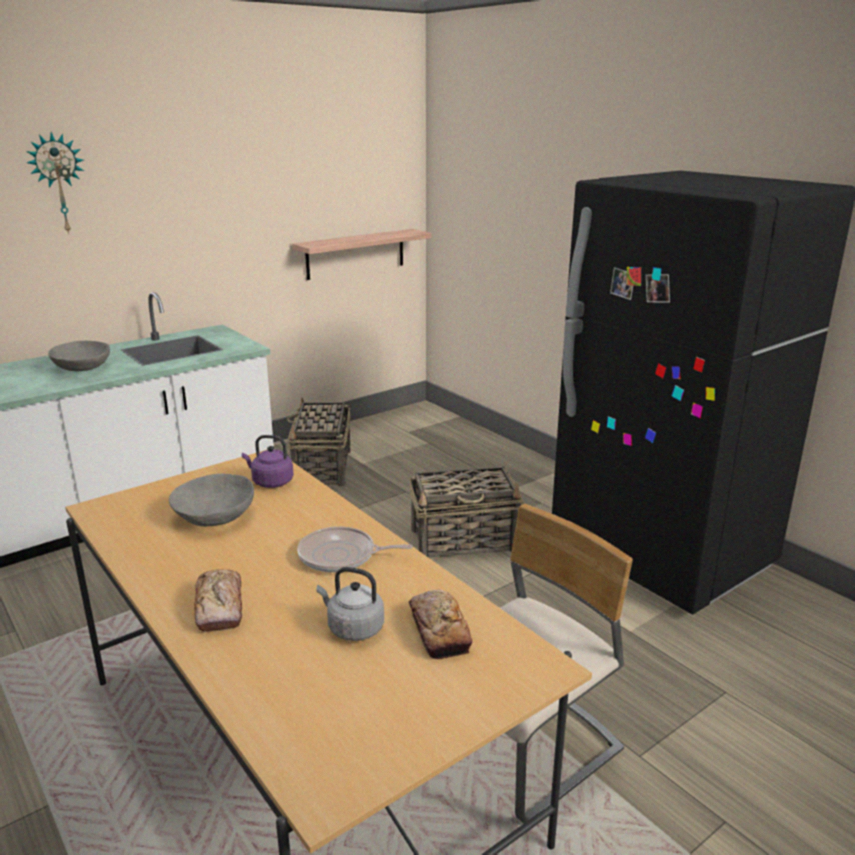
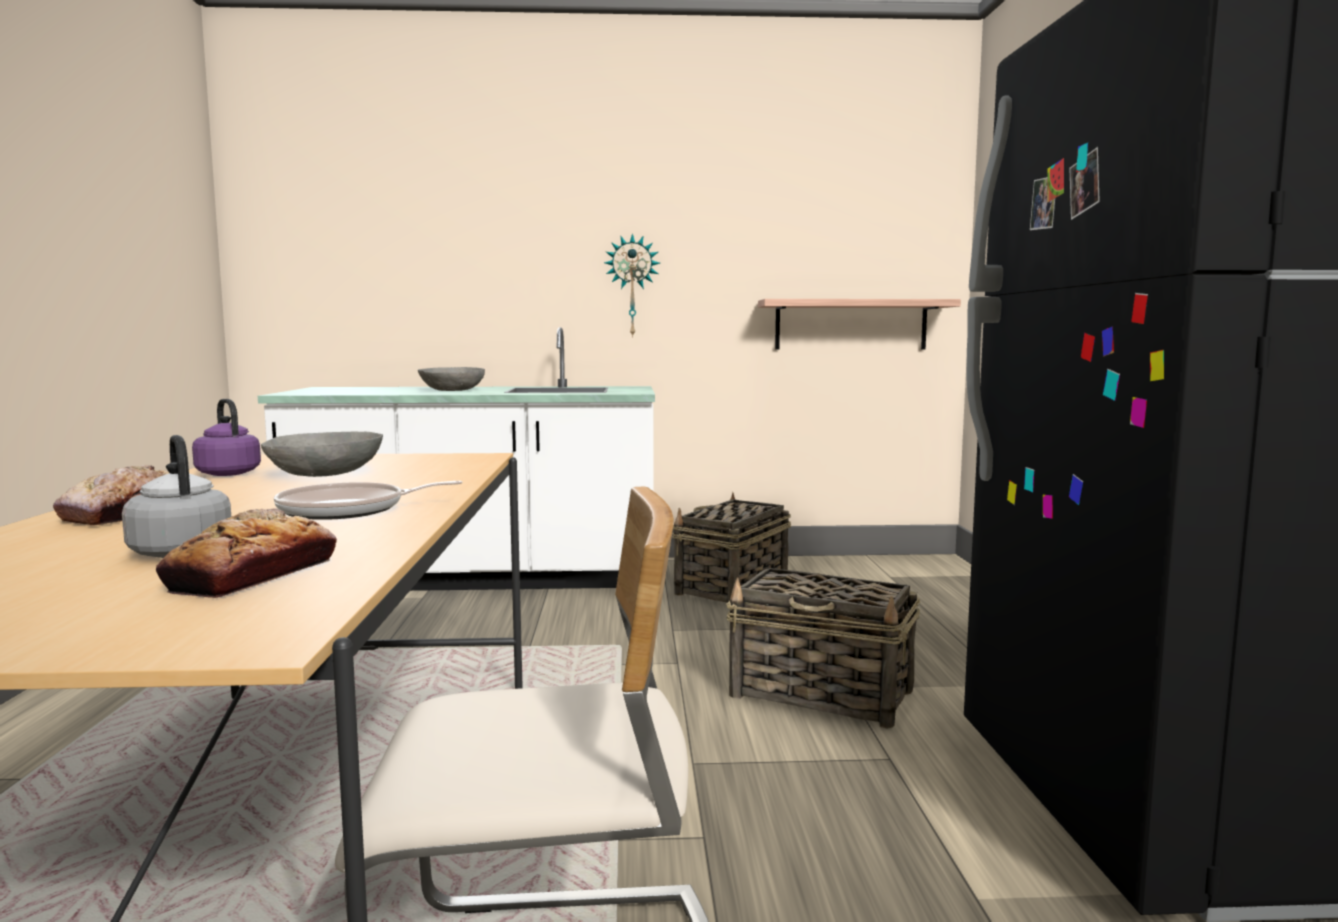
camera: 35 degrees right, 15 degrees down
wall clock [26,132,84,234] -> wall clock moved to [604,233,660,338]
purple kettle [242,435,294,488] -> purple kettle moved to [192,399,261,476]
frying pan [297,527,413,572] -> frying pan turned 60 degrees counterclockwise [274,481,463,520]

